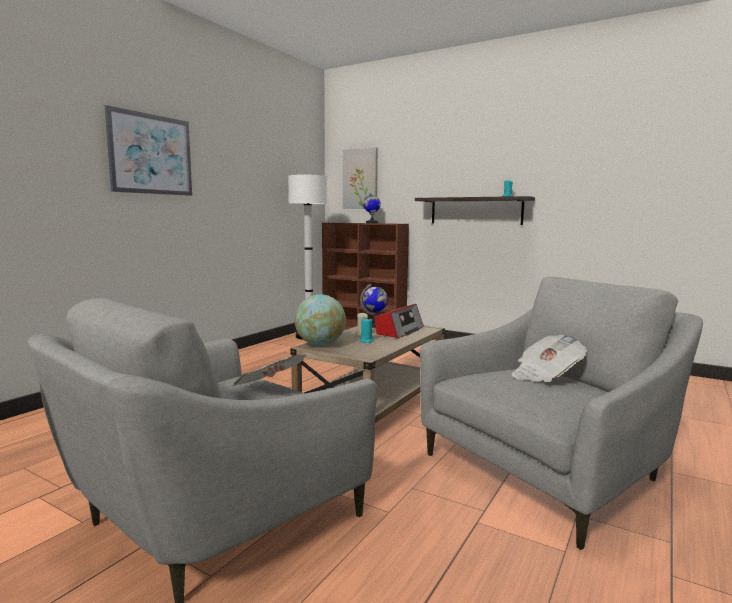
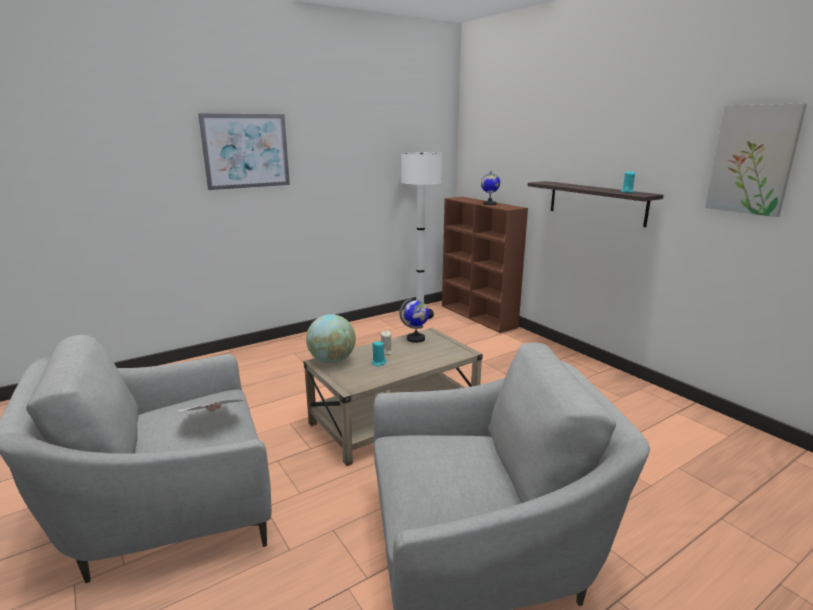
camera: 25 degrees right, 10 degrees up
picture [342,148,378,209] -> picture moved to [705,103,807,217]
radio [375,304,424,338] -> none
newspaper [511,335,587,383] -> none

